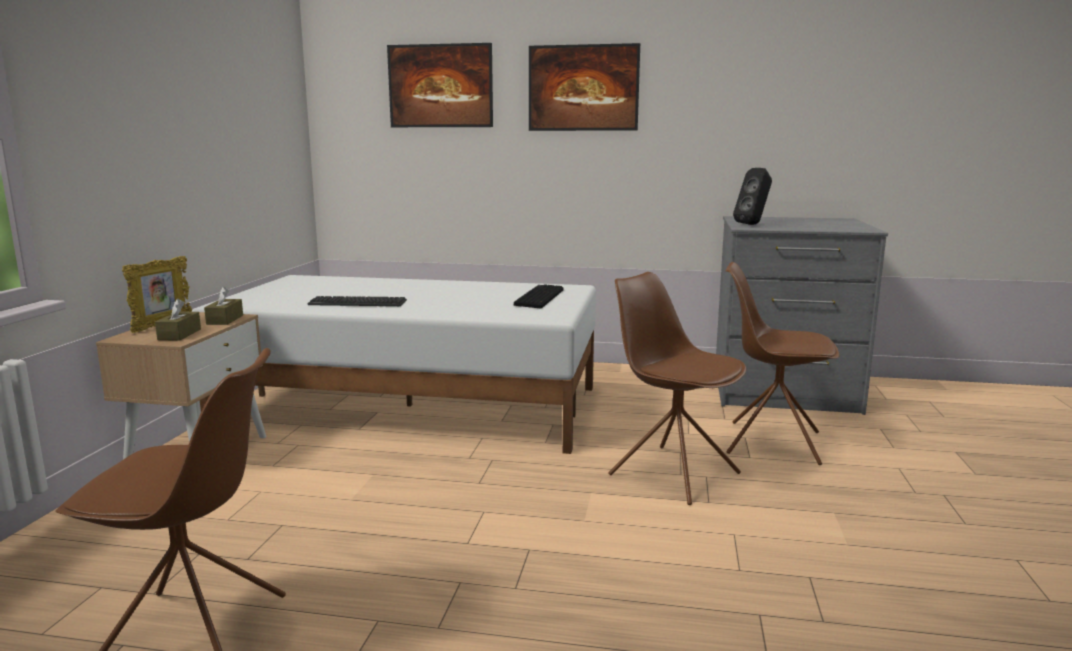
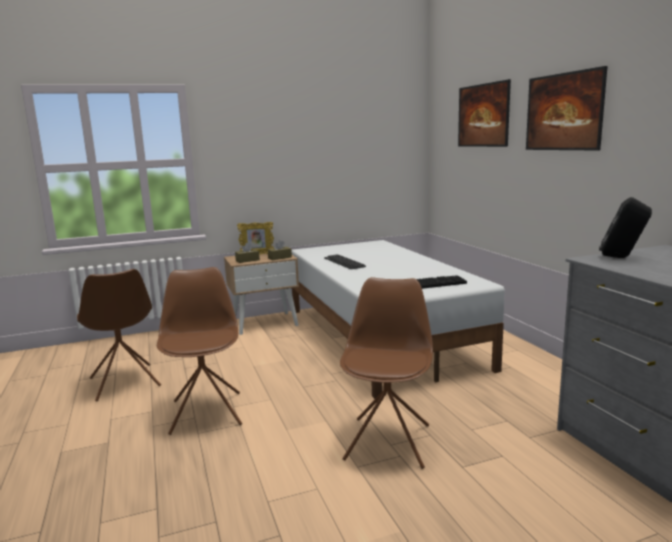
camera: 60 degrees right, 0 degrees up
brown chair [725,262,840,465] -> brown chair moved to [157,267,242,435]

